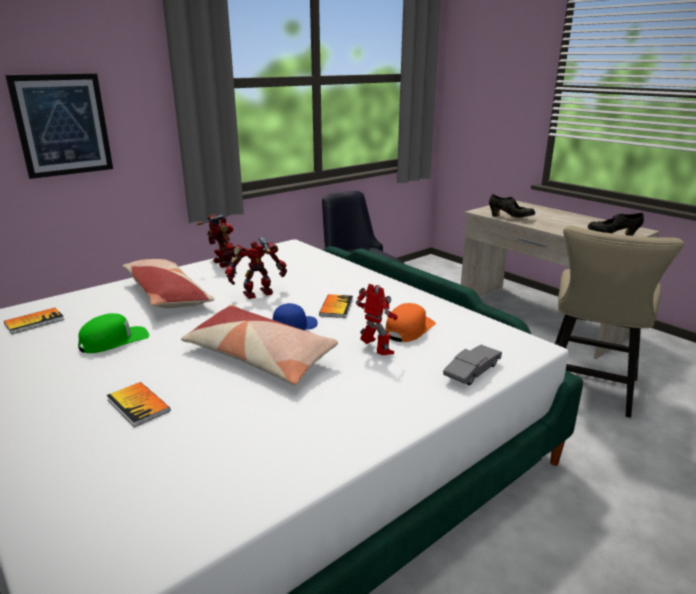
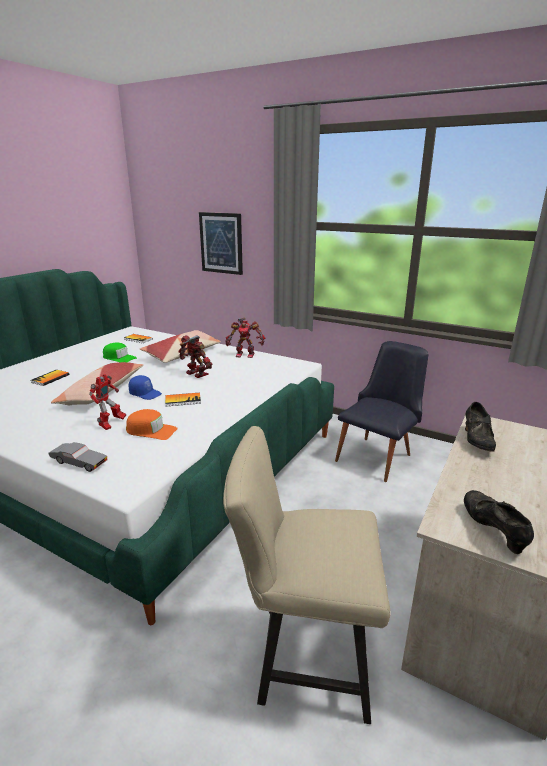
camera: 70 degrees right, 0 degrees up
toy robot [197,214,238,268] -> toy robot turned 60 degrees clockwise [225,318,265,358]

